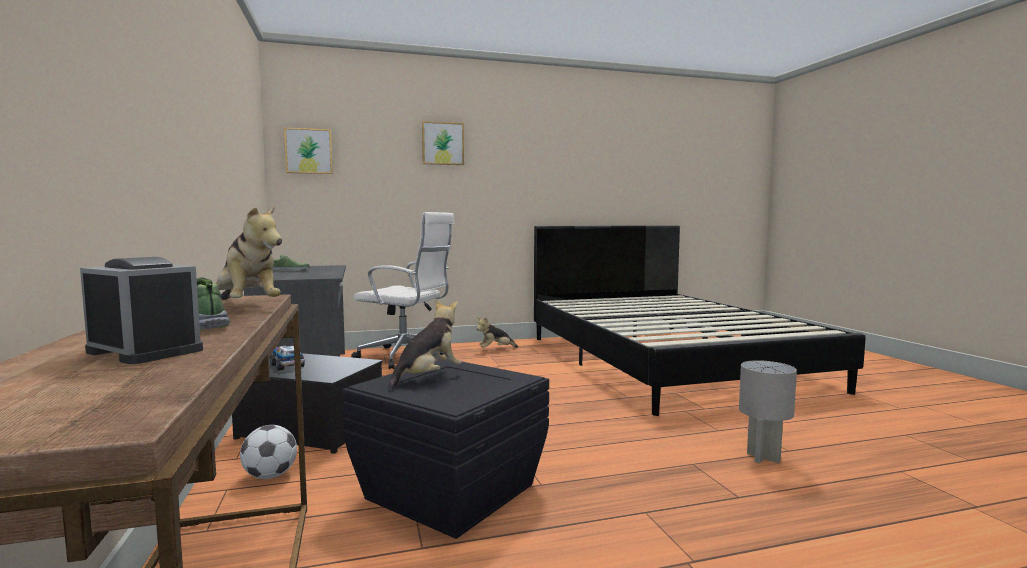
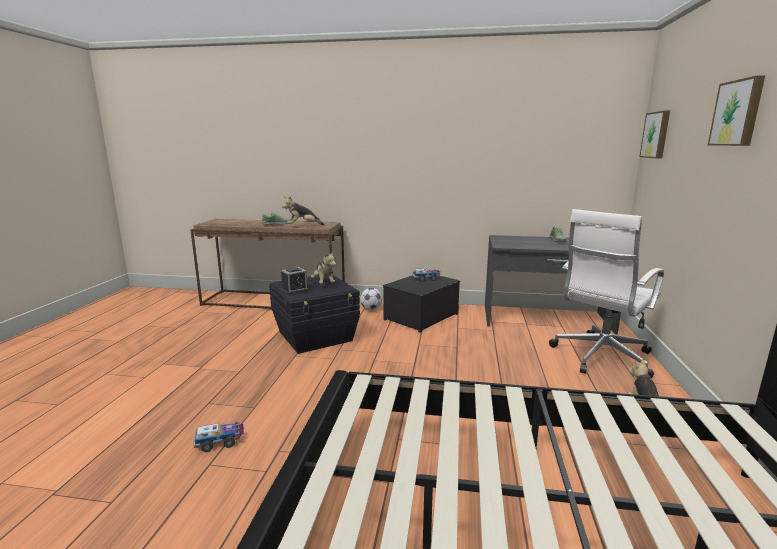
camera: 115 degrees right, 10 degrees up
alarm clock [80,257,203,364] -> alarm clock moved to [281,267,309,295]
grey table lamp [739,360,797,463] -> toy truck [193,421,244,453]

